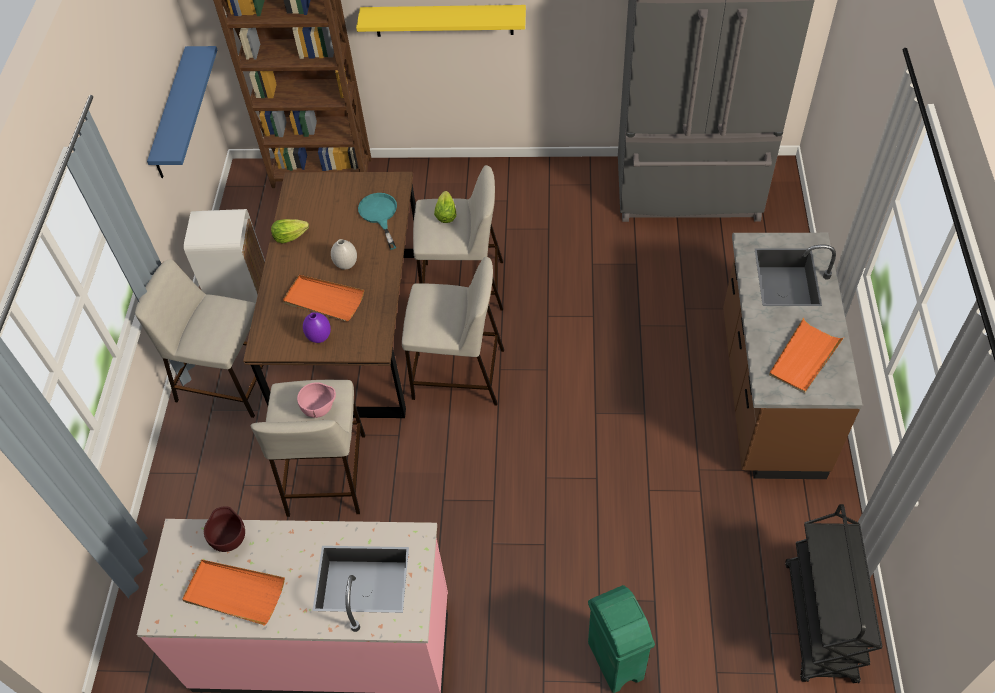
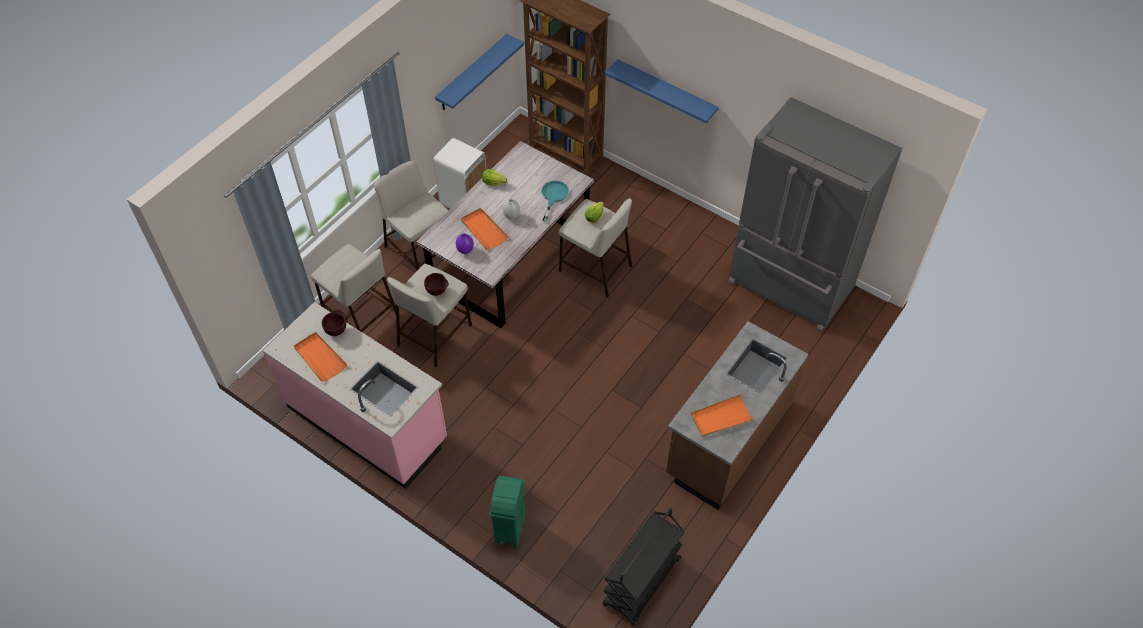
camera: 30 degrees right, 0 degrees up
brown dining table [243,172,416,418] -> grey dining table [416,141,594,328]
pink bowl [297,382,336,418] -> brown bowl [424,273,449,296]
yellow shelf [356,5,526,37] -> blue shelf [605,59,719,123]
beige stool [402,257,504,405] -> beige stool moved to [311,244,396,332]

